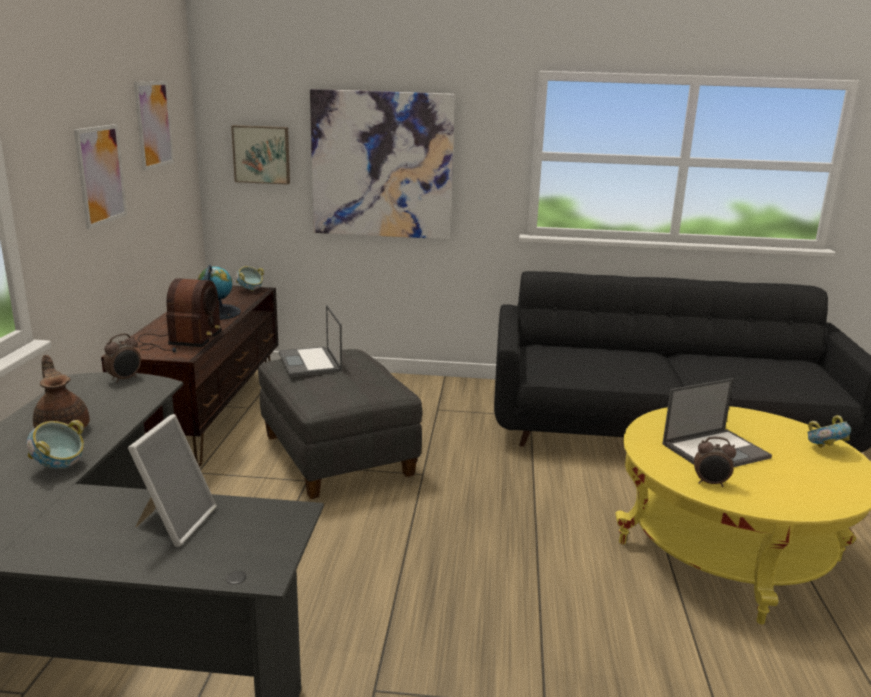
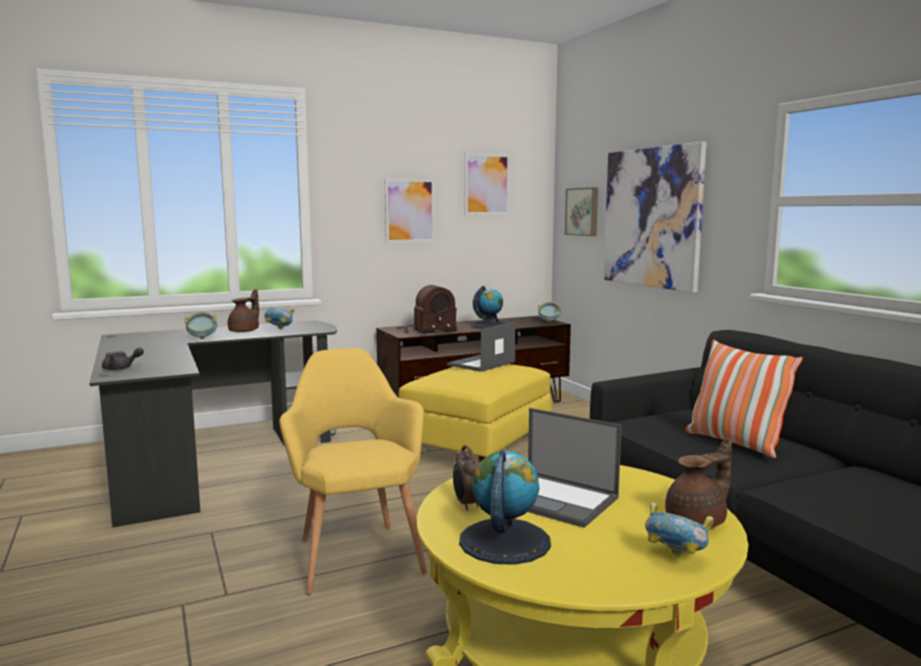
camera: 60 degrees right, 10 degrees down
alarm clock [103,333,141,383] -> none
picture frame [128,414,217,547] -> none
grey ottoman [258,349,423,499] -> yellow ottoman [399,364,552,462]
none -> grey teapot [102,347,144,370]
none -> bowl [265,307,294,329]
none -> yellow armchair [279,348,427,595]
none -> globe [459,450,551,565]
none -> brown teapot [665,438,732,527]
none -> pillow [685,340,803,458]

